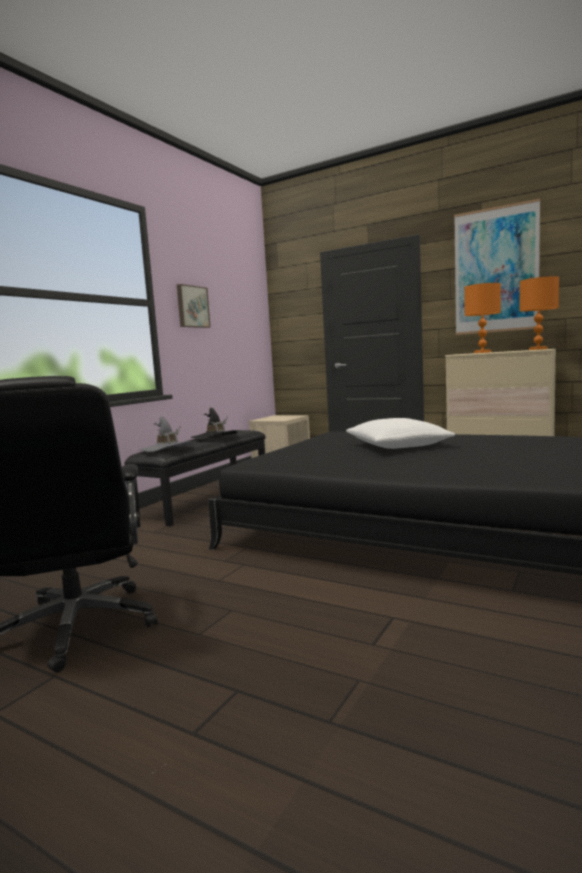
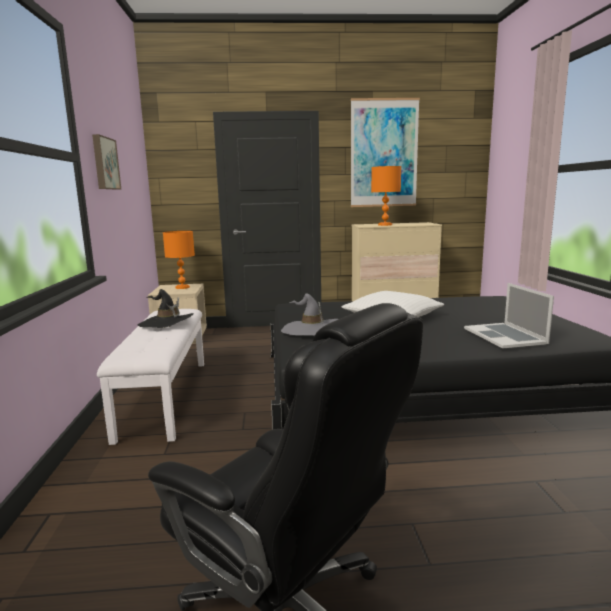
camera: 35 degrees left, 5 degrees up
black bench [125,430,266,526] -> white bench [97,309,204,445]
grey hat [139,416,192,452] -> grey hat moved to [281,293,338,336]
orange table lamp [519,276,559,350] -> orange table lamp moved to [163,231,195,289]
none -> laptop [464,283,554,349]

